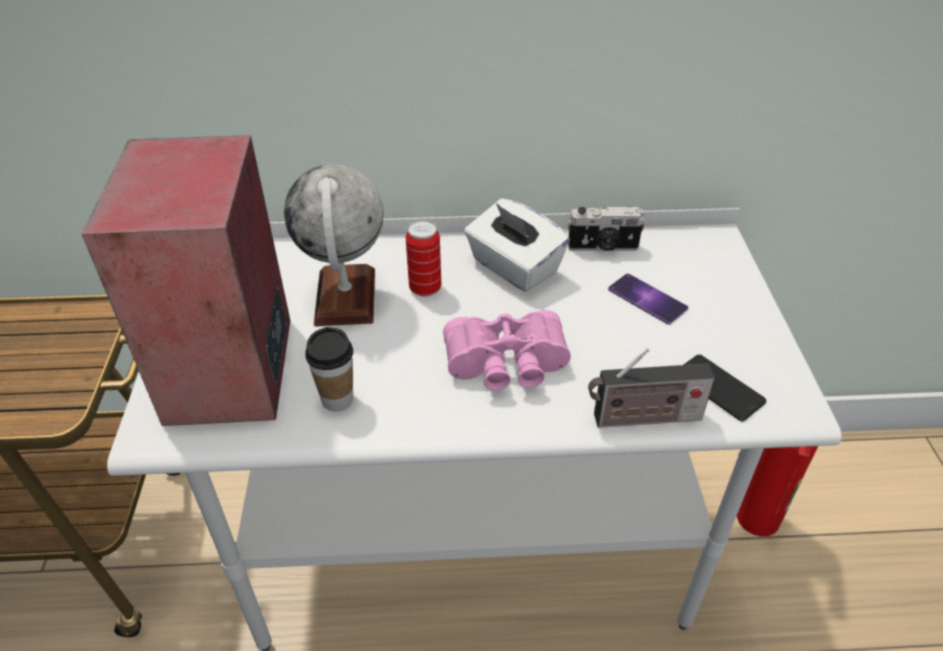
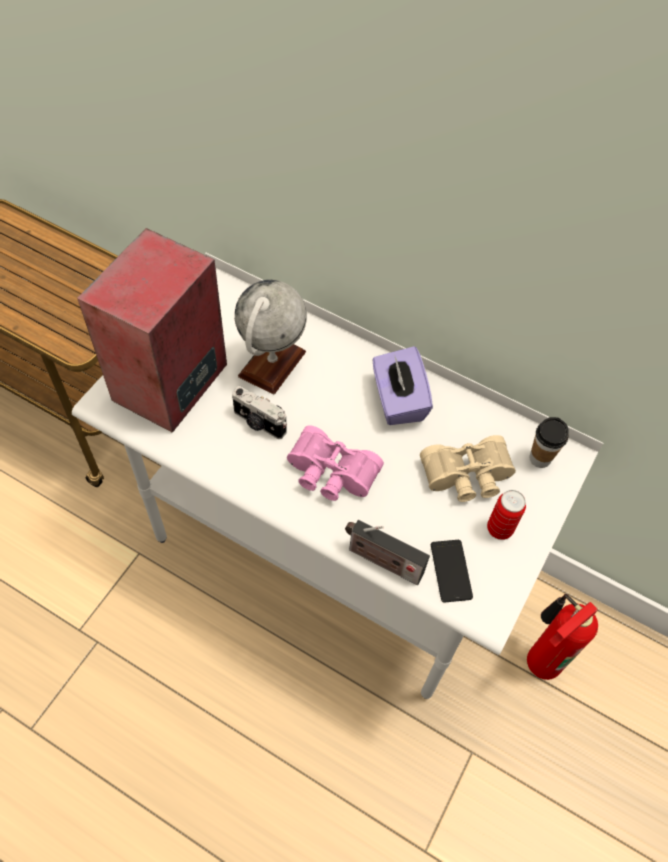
camera: 30 degrees right, 15 degrees up
cup [305,327,353,412] -> cup moved to [529,417,569,468]
can [406,220,441,297] -> can moved to [487,490,526,540]
white tissue box [464,198,570,292] -> purple tissue box [372,346,433,425]
camera [567,206,645,251] -> camera moved to [232,386,287,439]
phone [608,274,688,325] -> beige binoculars [420,435,516,502]

